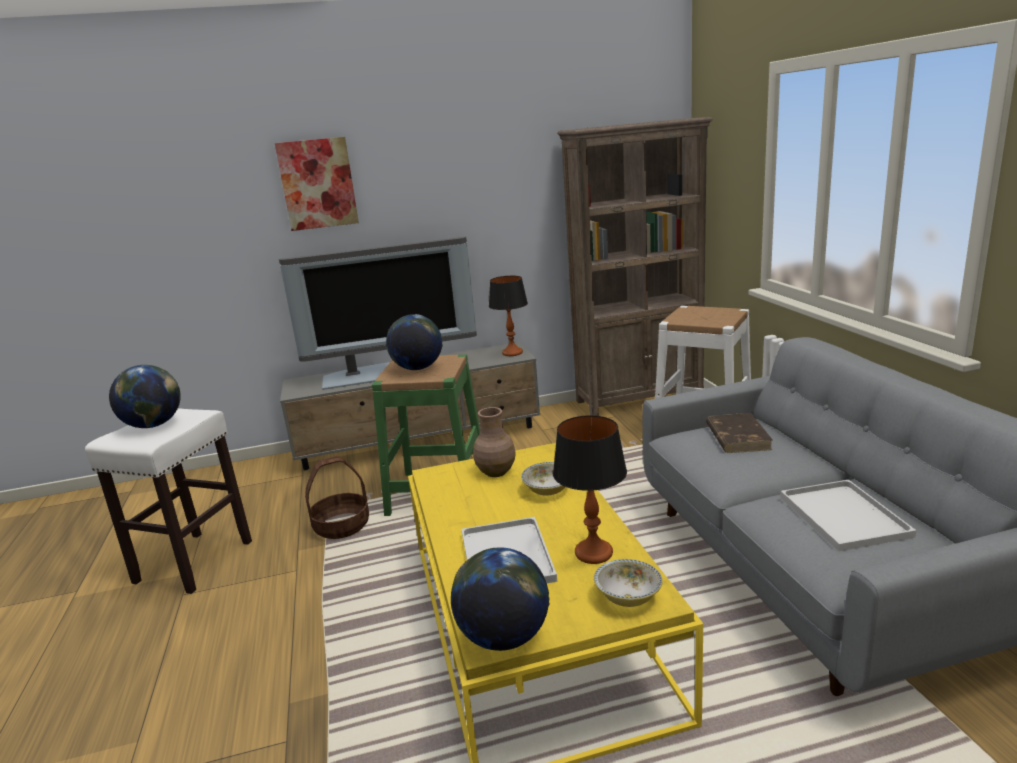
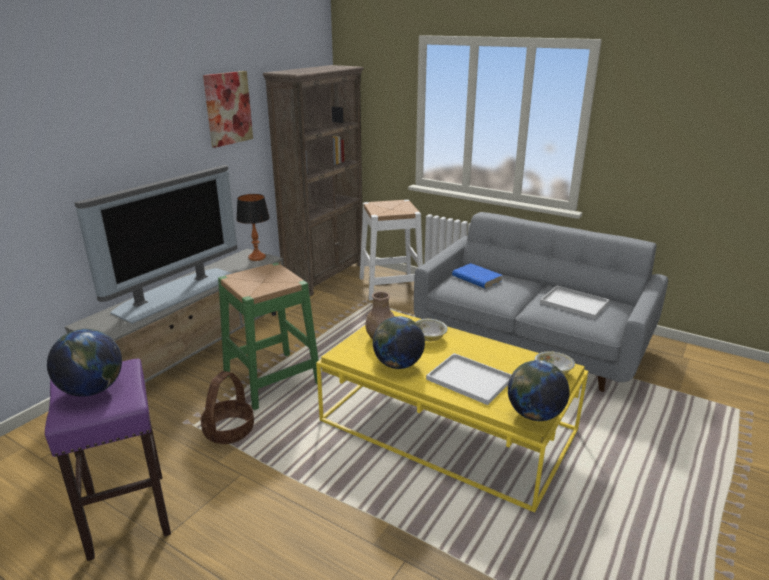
camera: 45 degrees left, 5 degrees up
white stool [85,408,252,594] -> purple stool [45,359,171,561]
picture [275,137,359,231] -> picture moved to [203,71,253,148]
globe [386,314,442,370] -> globe moved to [373,316,425,369]
table lamp [553,415,627,564] -> none
brown book [706,413,773,453] -> blue book [452,263,502,289]

